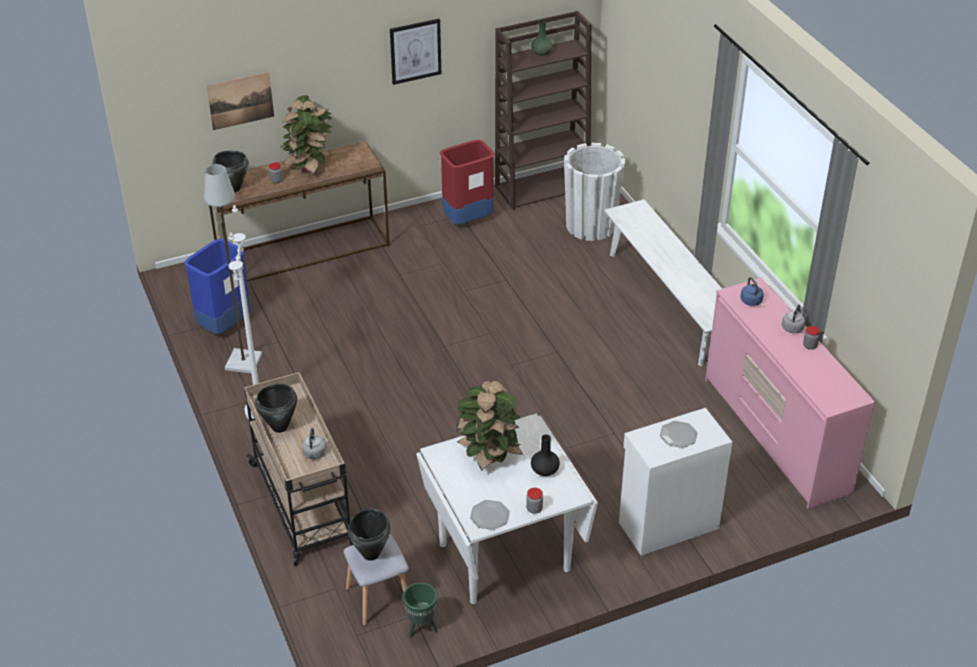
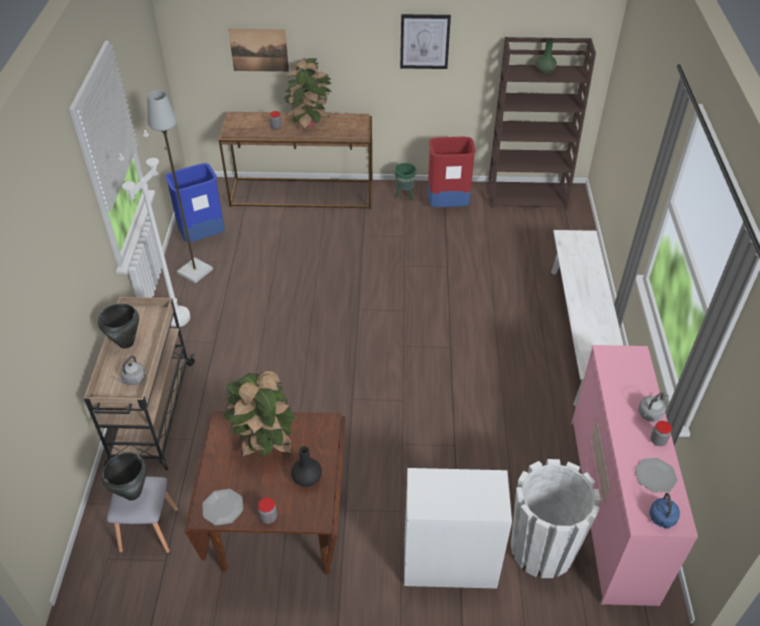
camera: 25 degrees right, 5 degrees up
black cooking pot [213,151,249,192] -> none
green planter [403,583,437,638] -> green planter moved to [394,163,417,201]
white dining table [416,413,598,604] -> brown dining table [184,410,346,574]
white planter [564,143,625,241] -> white planter moved to [511,459,601,578]
plate [660,421,698,448] -> plate moved to [635,458,678,493]
blue kettle [741,277,764,306] -> blue kettle moved to [649,493,680,529]

